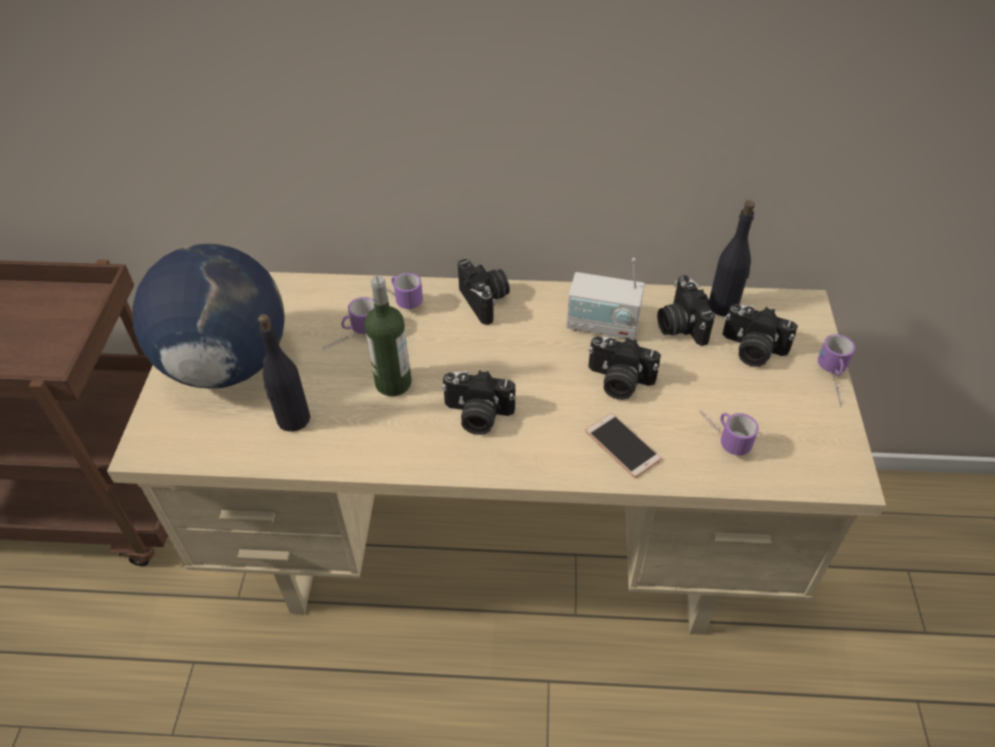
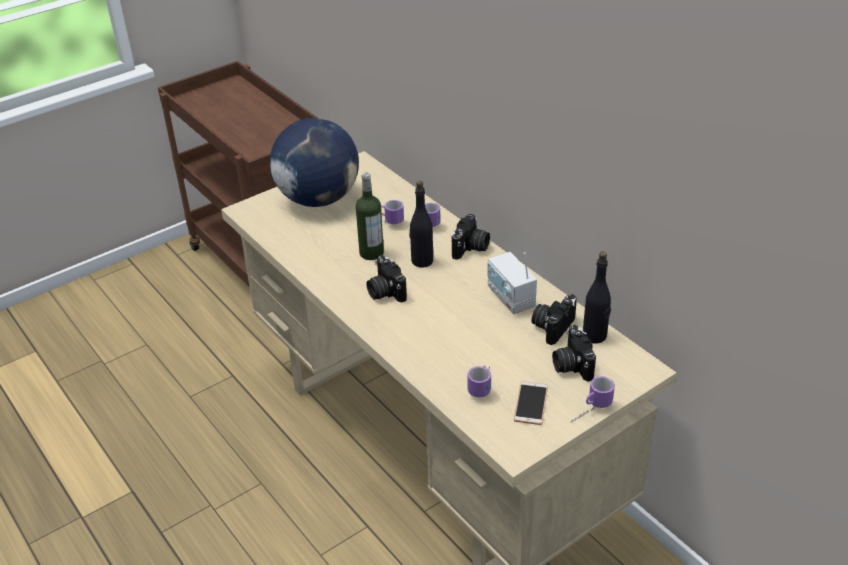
camera: 50 degrees right, 10 degrees down
black bottle [258,314,310,432] -> black bottle moved to [409,181,433,268]
phone [585,413,662,478] -> phone moved to [514,381,548,425]
camera [588,336,661,400] -> none

